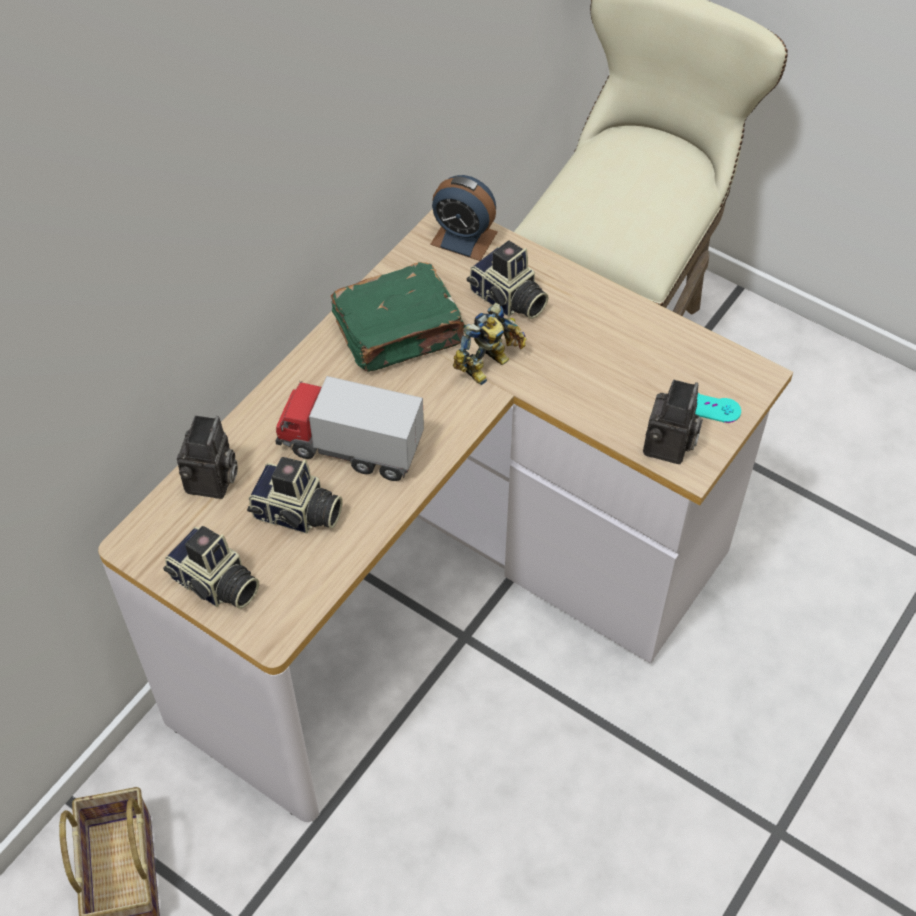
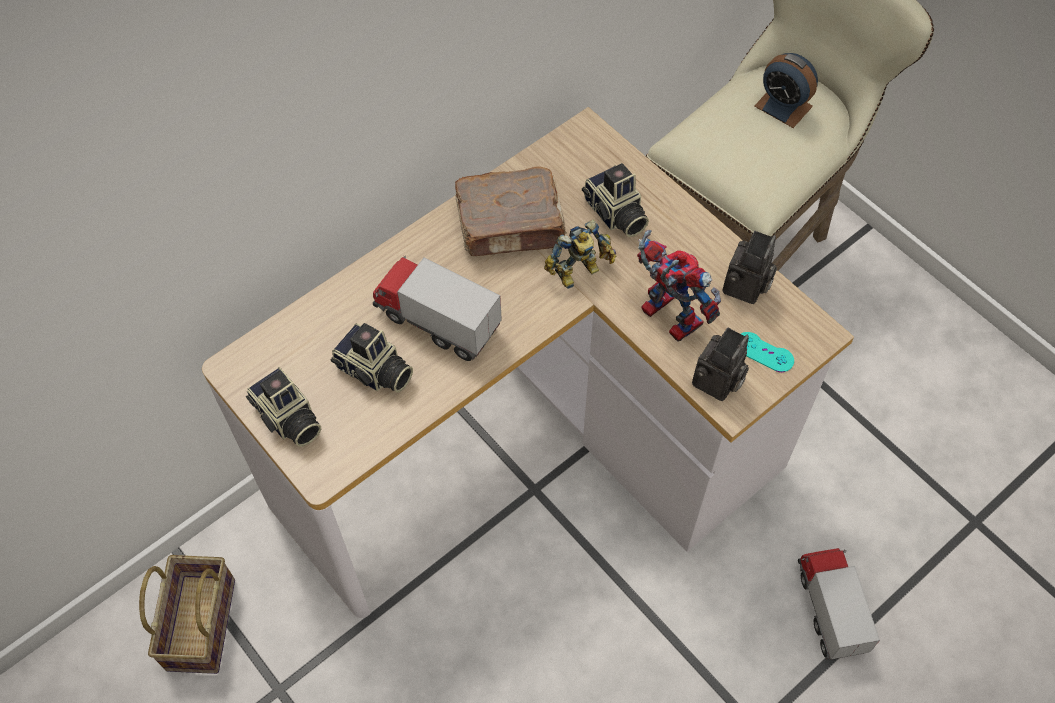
camera: 15 degrees right, 5 degrees up
camera [177,415,238,499] -> camera moved to [723,231,777,304]
green book [331,262,466,372] -> brown book [455,166,567,256]
alarm clock [430,175,498,261] -> alarm clock moved to [754,53,818,128]
none -> toy robot [637,230,721,342]
none -> toy truck [798,548,880,660]

